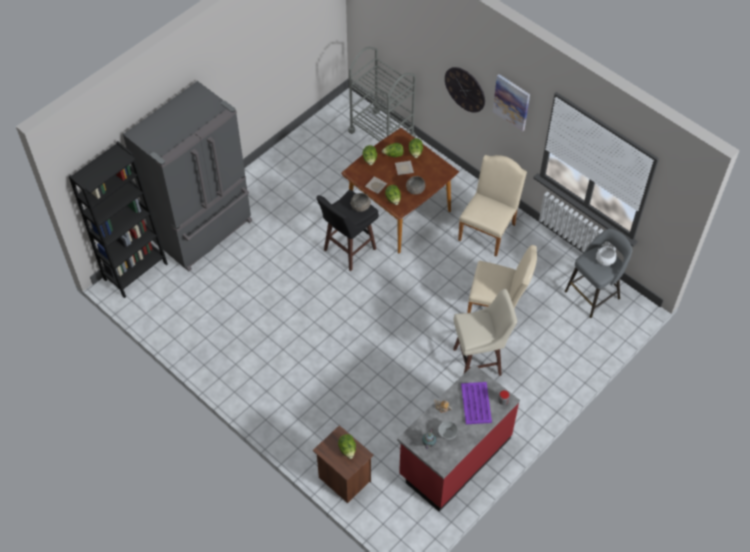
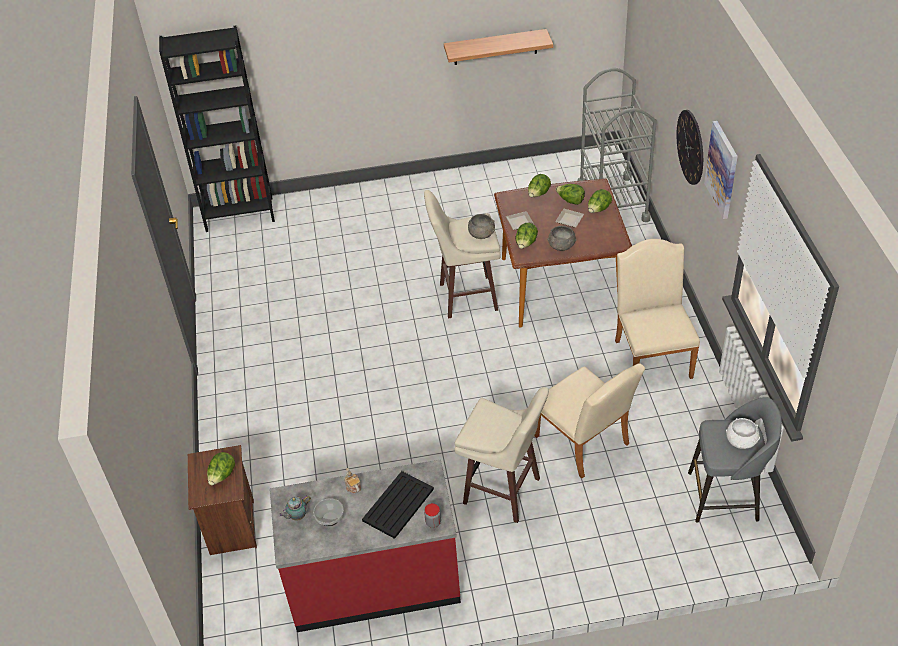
camera: 40 degrees right, 10 degrees down
grey fridge [123,81,252,271] -> none
black stool [316,189,379,271] -> beige stool [424,190,501,318]
beige chair [458,155,527,257] -> beige chair turned 75 degrees counterclockwise [615,239,700,379]
purple tray [461,382,492,424] -> black tray [362,471,434,539]
none -> shelf [444,29,553,65]

